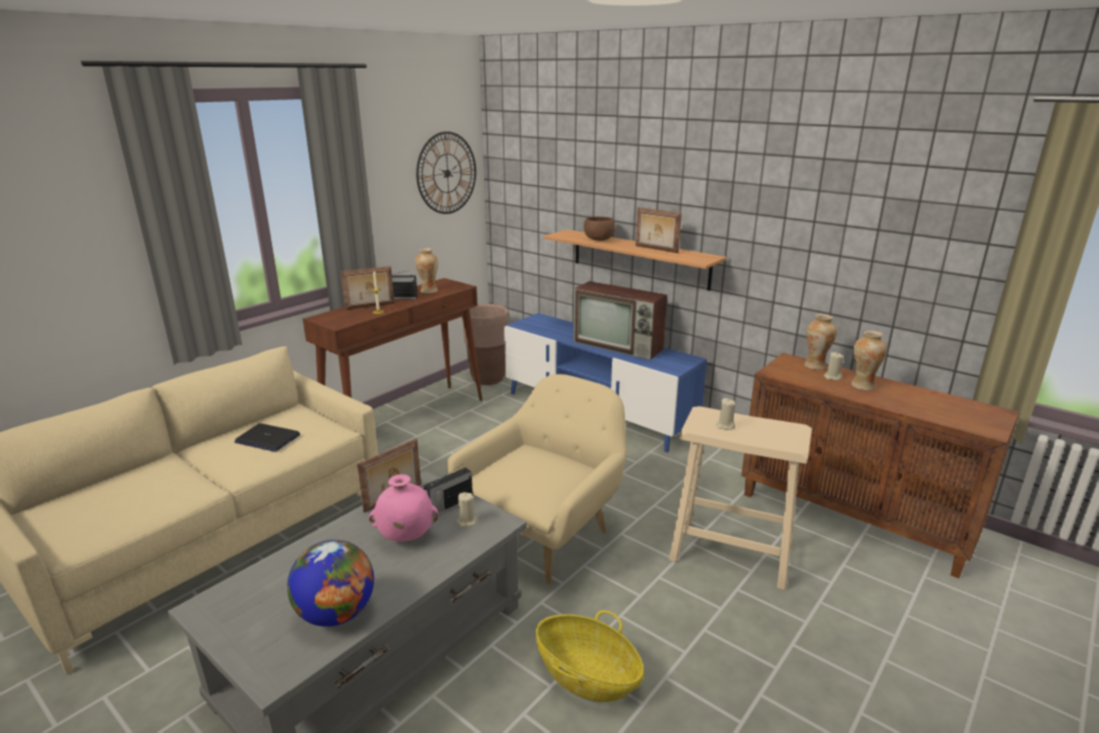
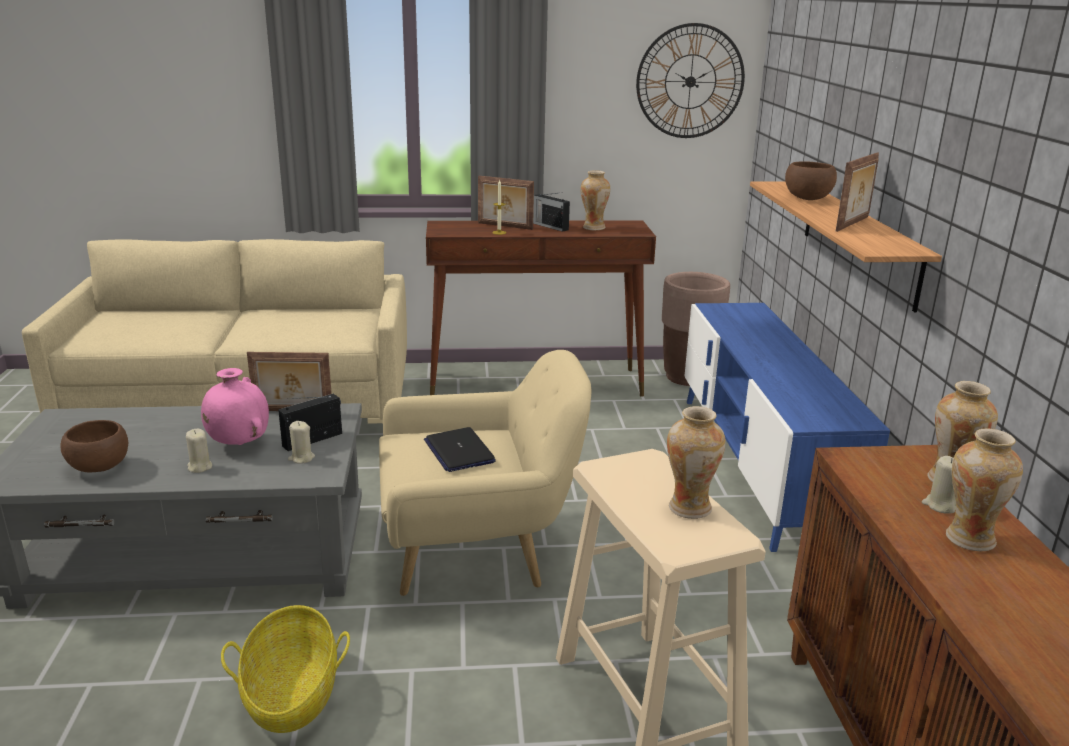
camera: 45 degrees right, 0 degrees up
laptop [235,423,300,452] -> laptop moved to [424,427,496,472]
globe [287,540,374,627] -> brown bowl [61,420,128,472]
radio [424,464,473,517] -> radio turned 135 degrees clockwise [278,394,342,451]
television [573,281,667,360] -> none
picture frame [636,207,682,253] -> picture frame turned 135 degrees counterclockwise [836,152,879,232]
beige candle [716,398,736,430] -> beige candle moved to [186,429,212,473]
none -> vase [667,406,726,519]

